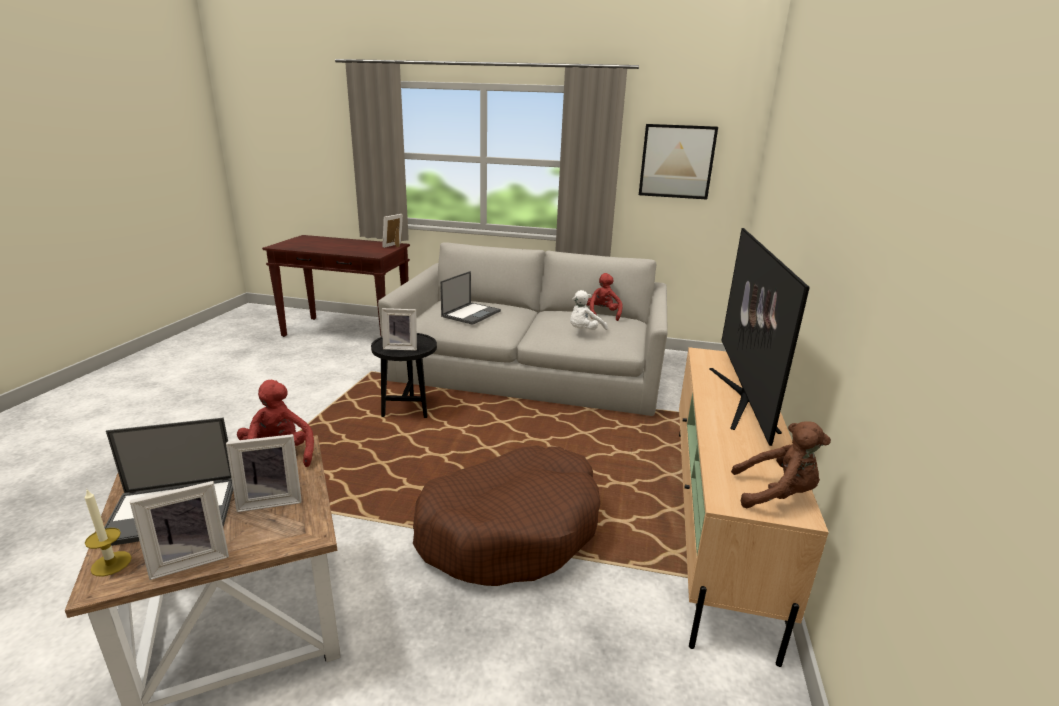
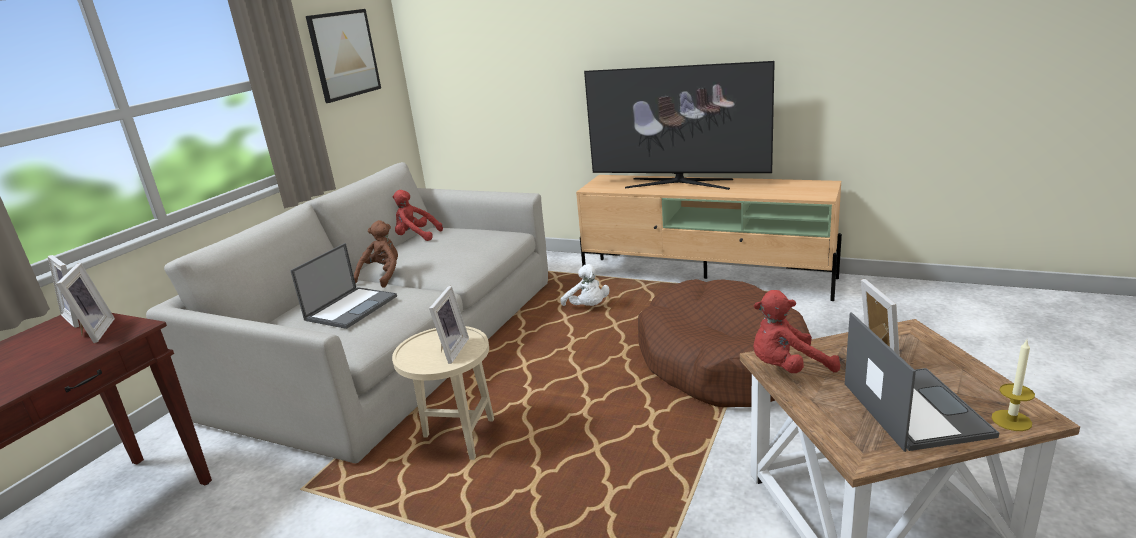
camera: 75 degrees left, 0 degrees up
picture frame [130,481,229,580] -> picture frame moved to [56,263,115,343]
black side table [371,333,437,418] -> beige side table [392,326,494,460]
laptop [440,271,501,325] -> laptop turned 75 degrees clockwise [290,243,397,329]
white plush toy [570,290,608,330] -> white plush toy moved to [560,264,610,306]
brown plush toy [731,422,831,508] -> brown plush toy moved to [354,220,398,288]

